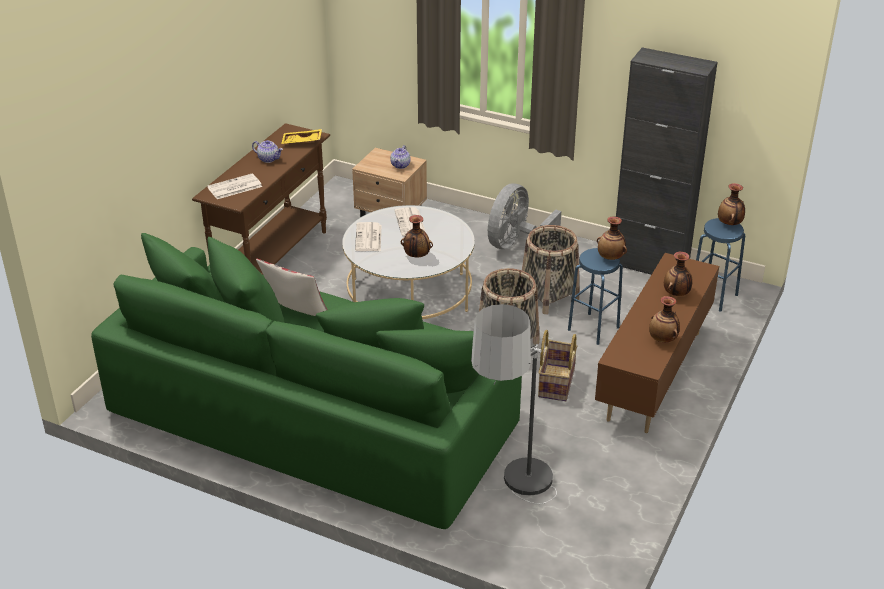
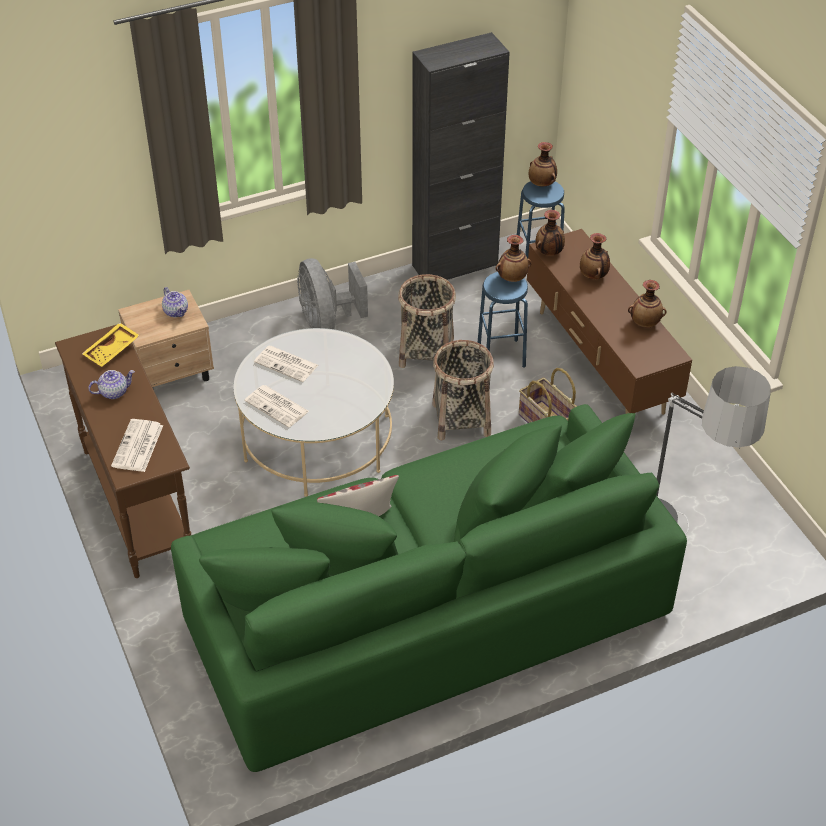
camera: 50 degrees left, 10 degrees up
vase [401,215,433,257] -> vase moved to [535,210,565,256]

